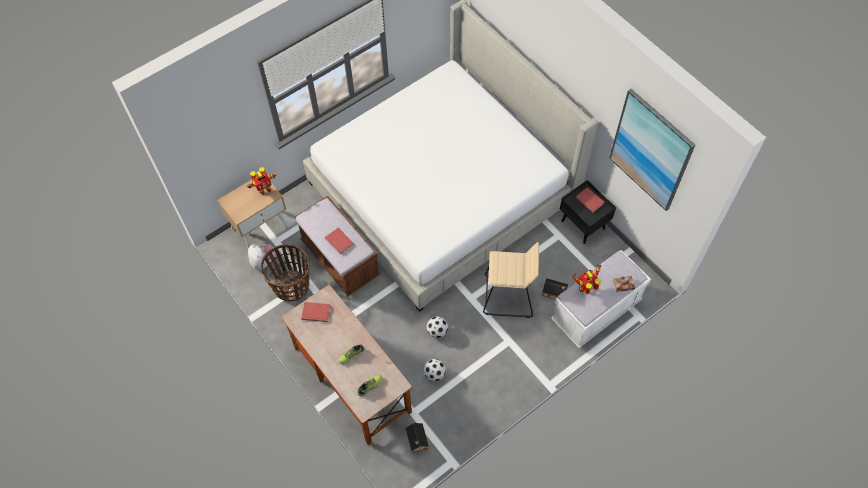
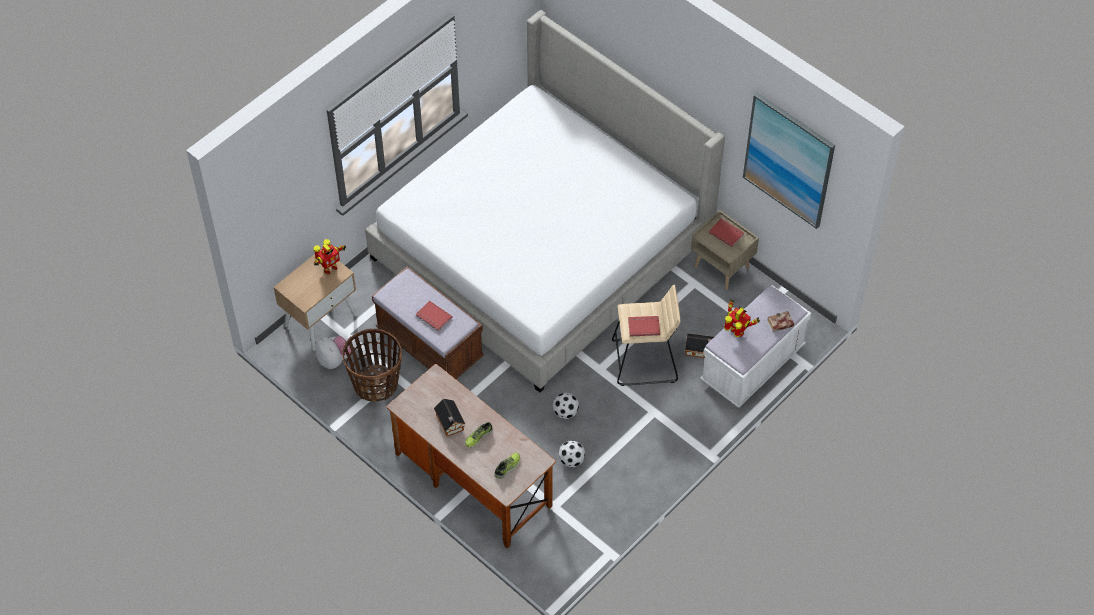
camera: 10 degrees left, 5 degrees down
red book [301,302,331,322] -> red book moved to [628,316,660,337]
toy house [406,423,429,453] -> toy house moved to [434,399,465,436]
black nightstand [560,180,616,244] -> beige nightstand [691,210,759,289]
toy robot [572,264,601,294] -> toy robot turned 75 degrees clockwise [724,299,760,337]

